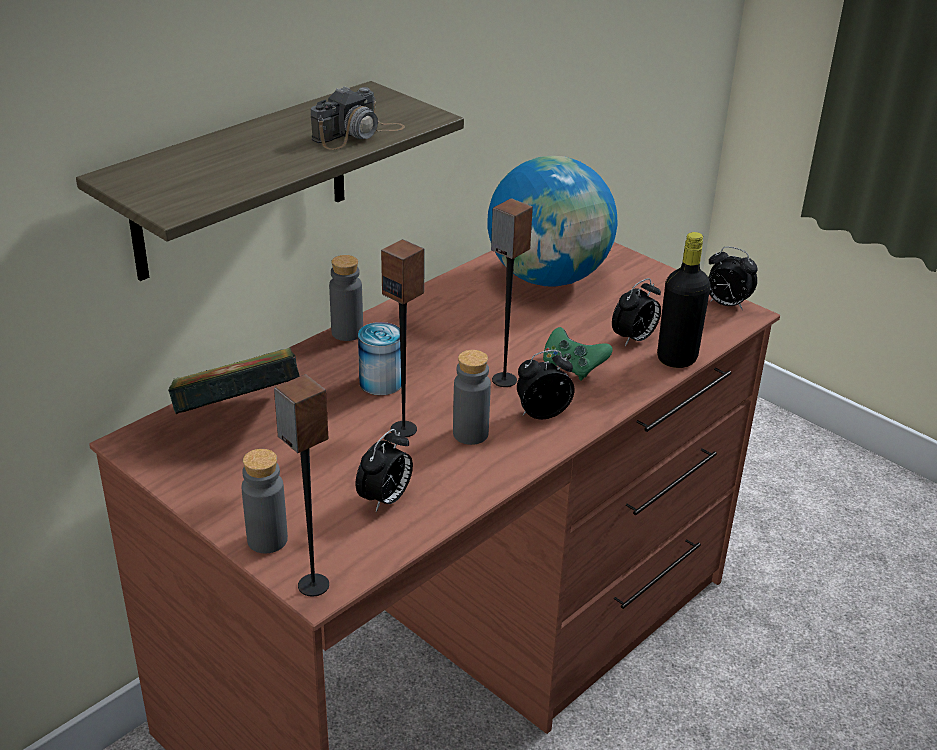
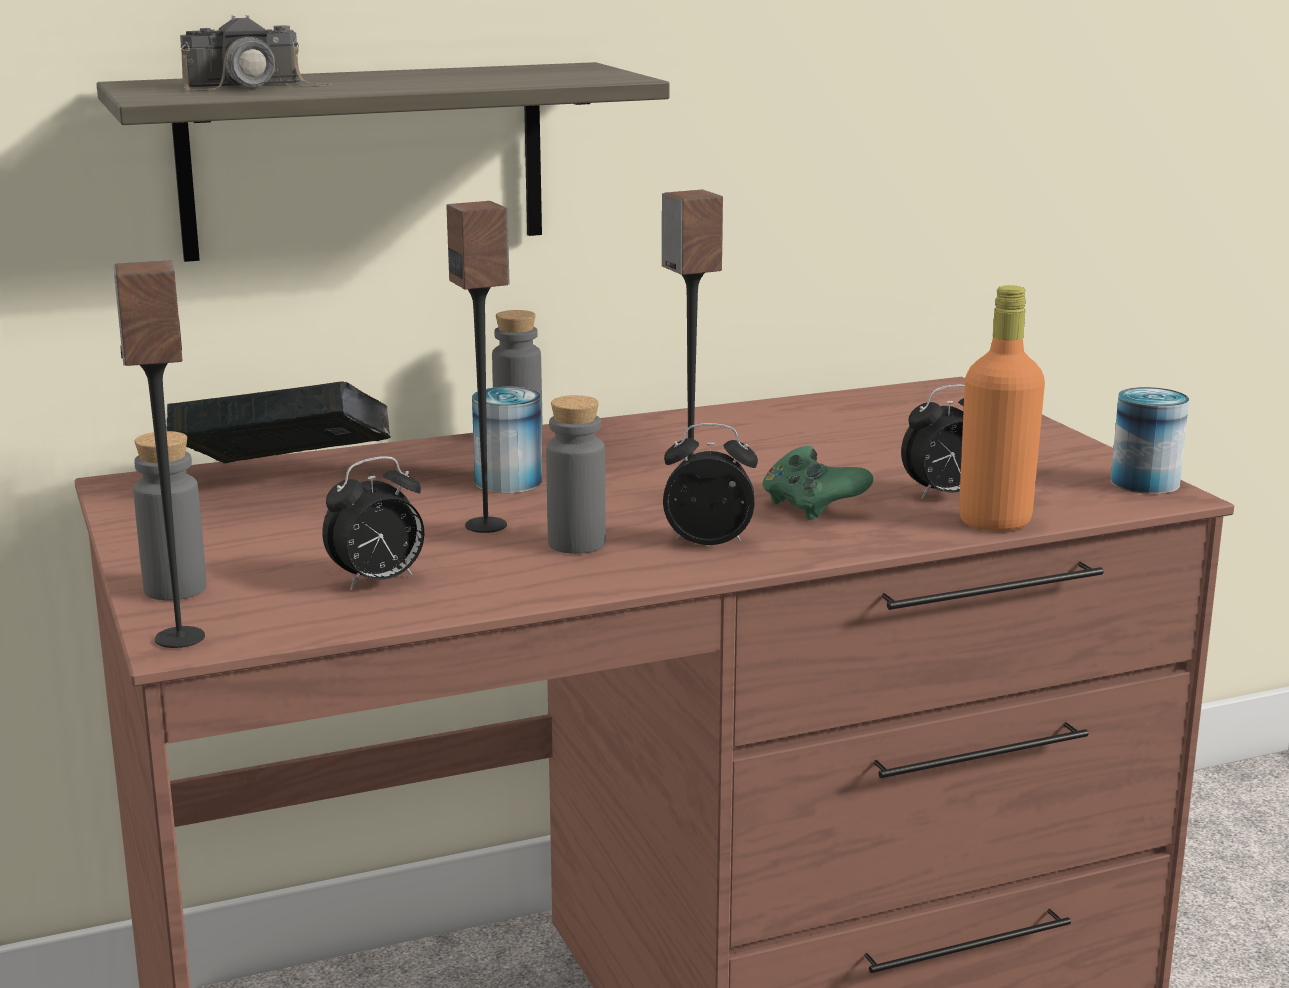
camera: 25 degrees right, 15 degrees down
camera [311,86,405,150] -> camera moved to [180,15,333,90]
globe [488,156,618,287] -> none
black bottle [657,232,711,368] -> orange bottle [959,285,1045,531]
alarm clock [709,246,757,310] -> can [1111,387,1189,494]

